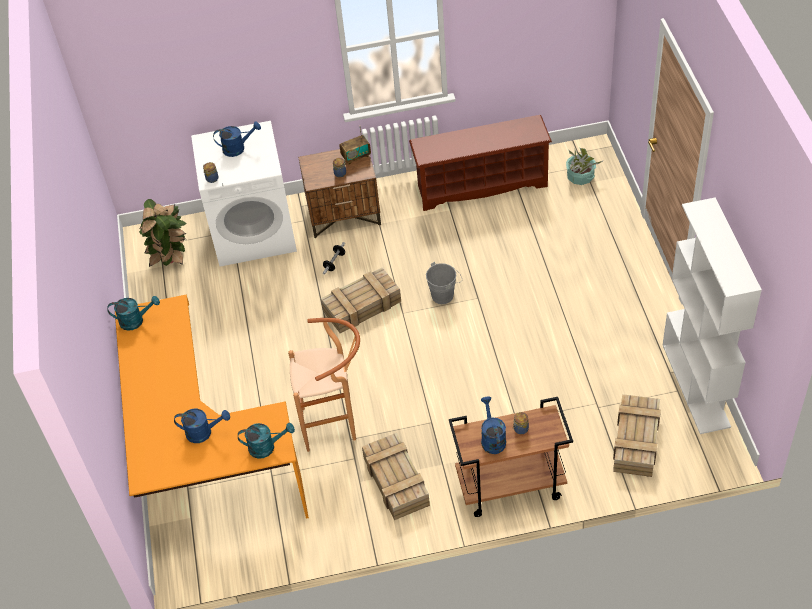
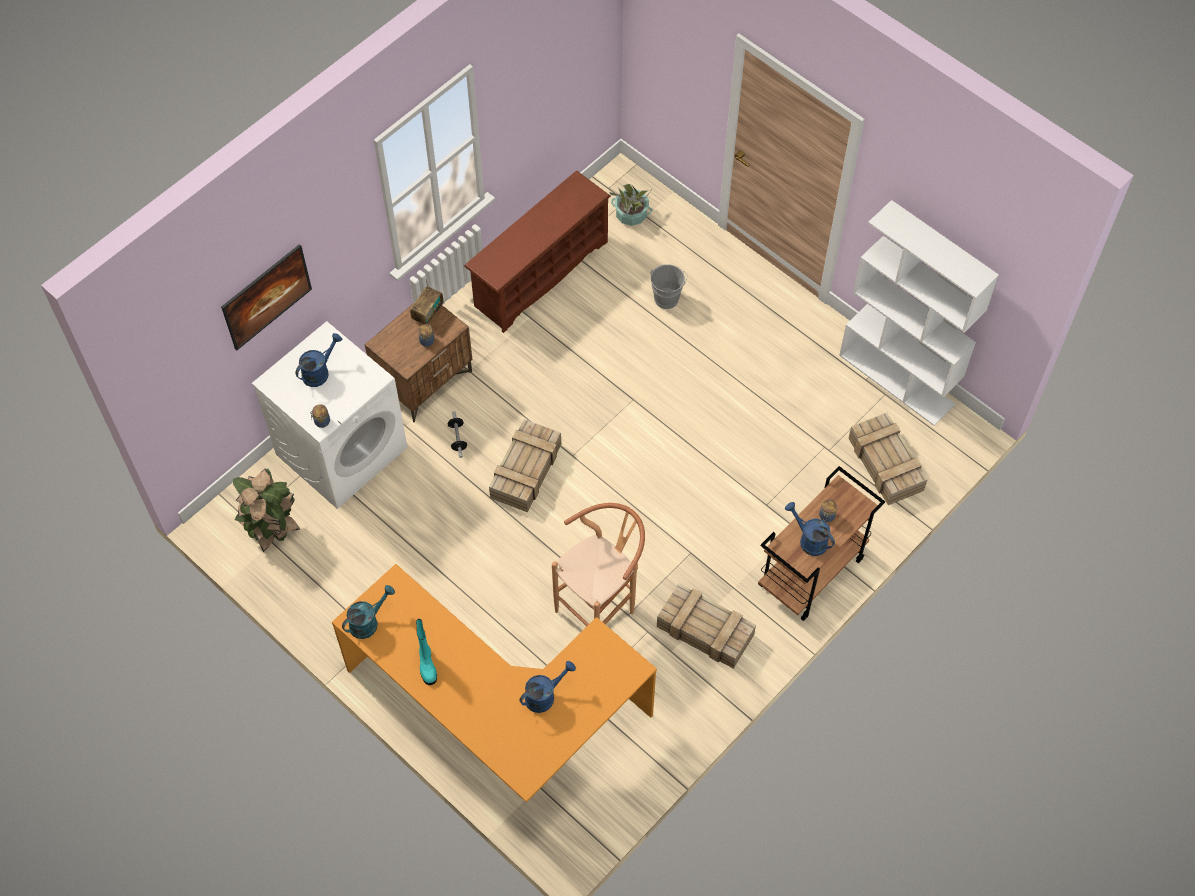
camera: 40 degrees left, 10 degrees up
turquoise watering can [238,423,295,459] -> none
grey bucket [426,262,462,304] -> grey bucket moved to [650,264,688,309]
none -> picture [221,244,312,350]
none -> turquoise boot [416,619,437,685]

